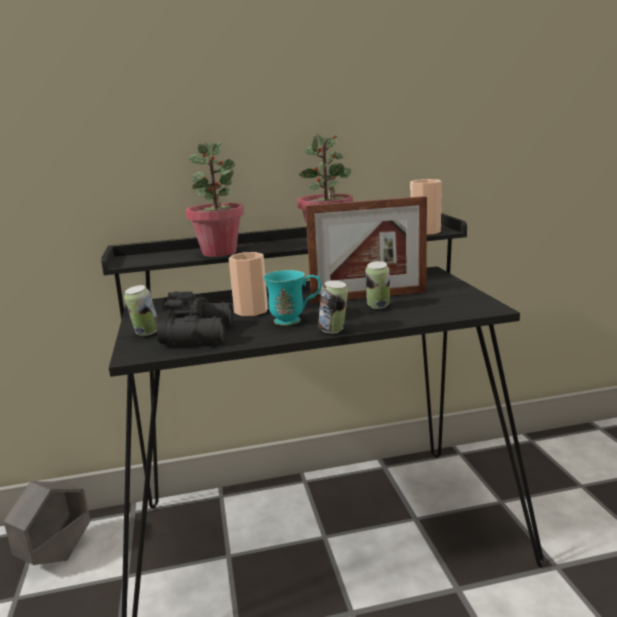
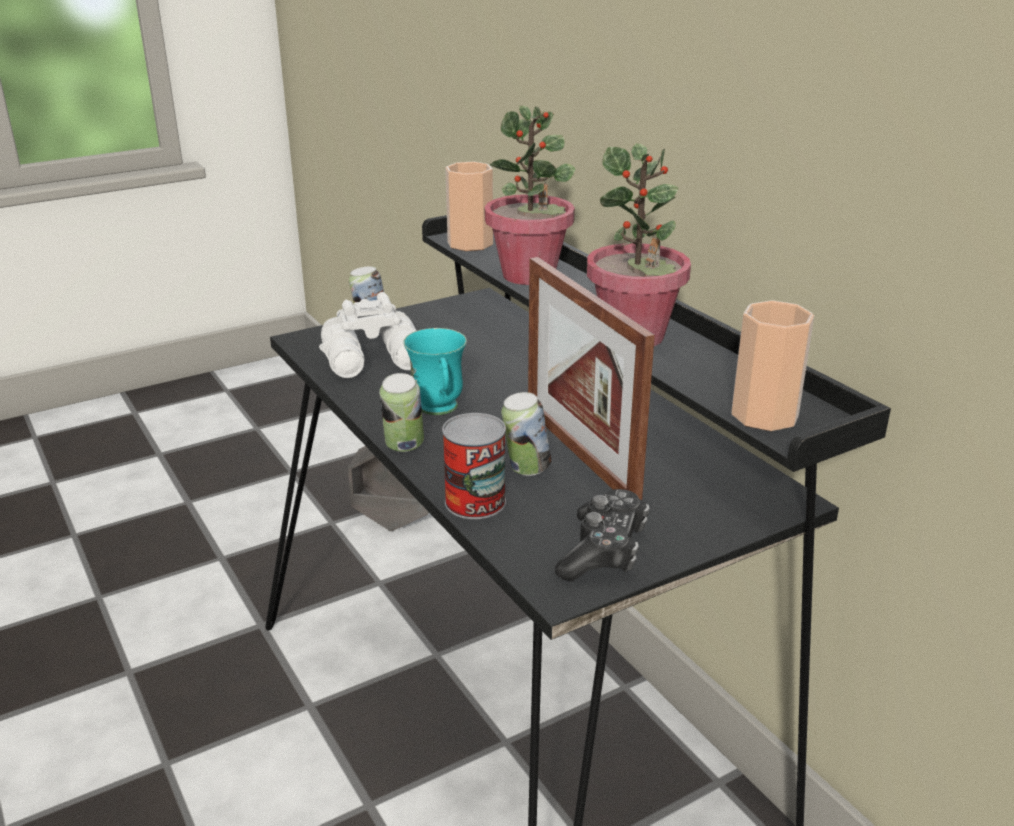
camera: 70 degrees right, 10 degrees up
black binoculars [157,291,233,345] -> white binoculars [319,292,417,378]
cup [229,252,268,316] -> cup moved to [445,162,493,251]
none -> can [442,413,506,519]
none -> game controller [555,489,649,582]

